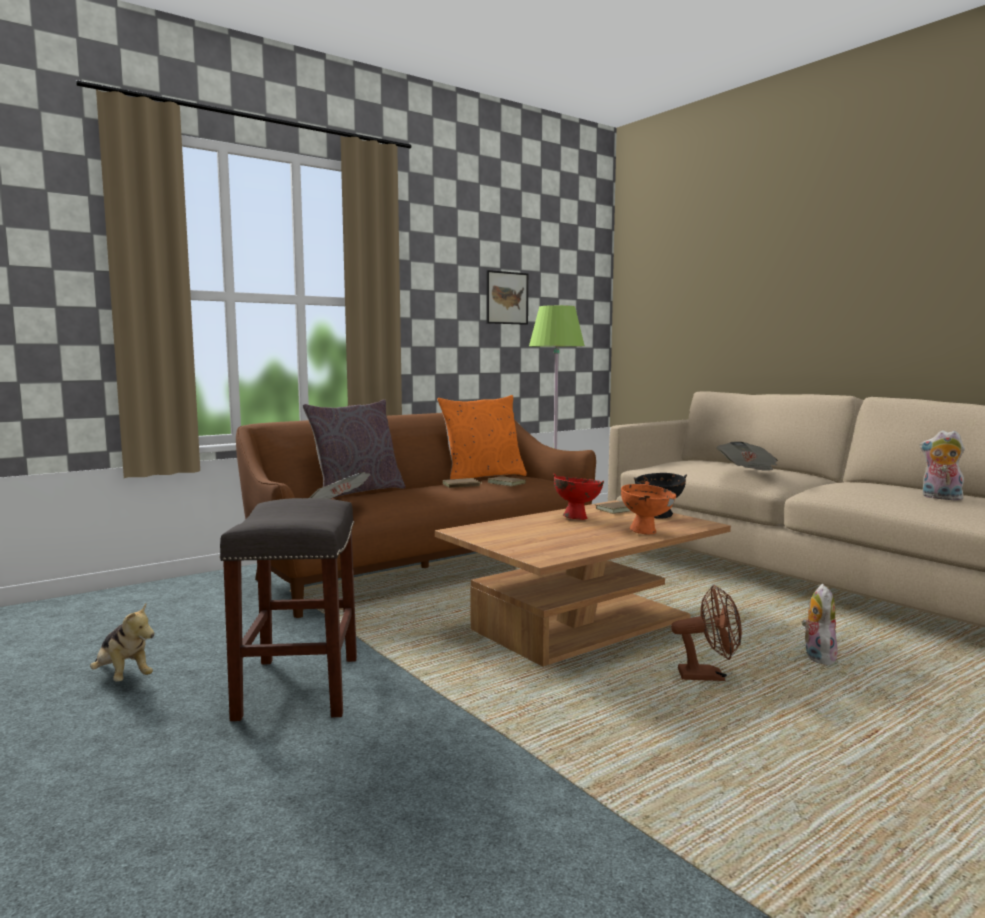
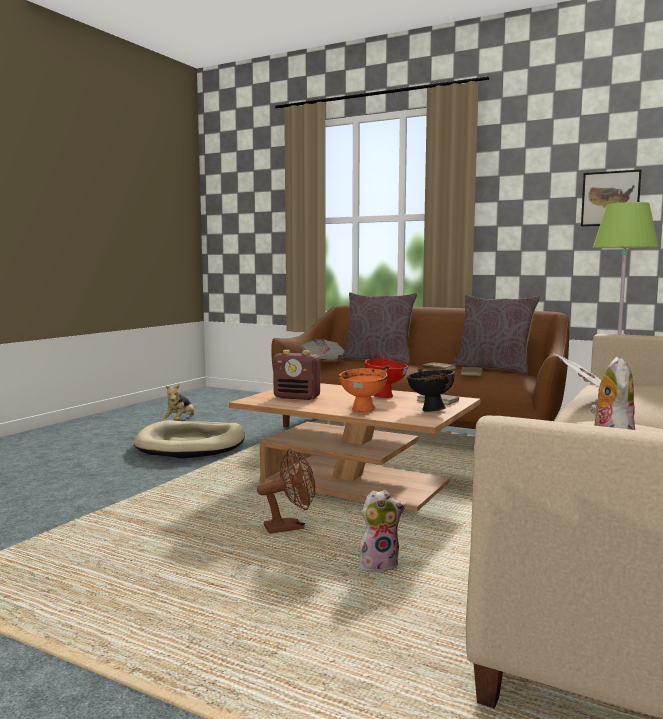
camera: 65 degrees right, 0 degrees up
grey stool [220,498,357,721] -> beige dog bed [134,420,245,458]
orange pillow [437,395,527,479] -> grey pillow [453,295,540,375]
brown fan [671,585,742,681] -> brown fan turned 90 degrees counterclockwise [257,449,315,534]
none -> radio [273,350,320,400]

